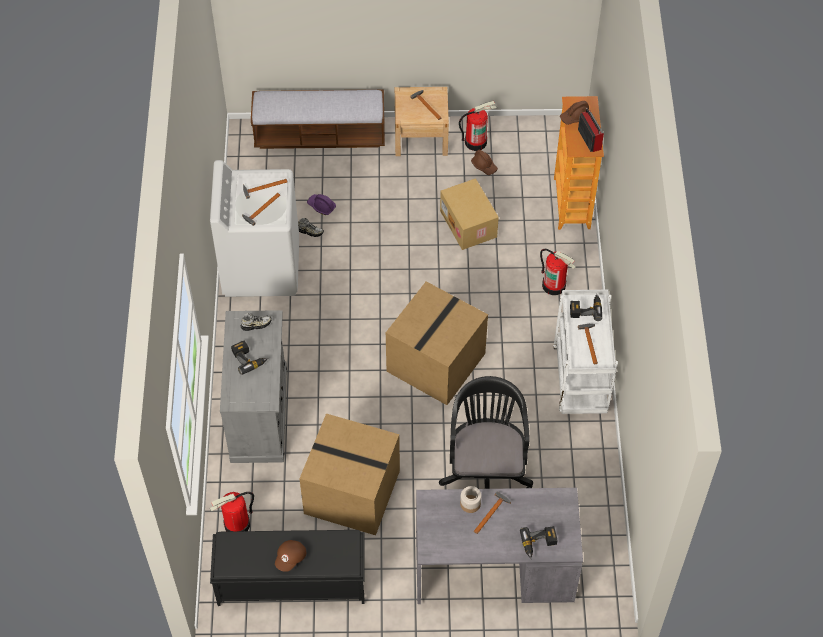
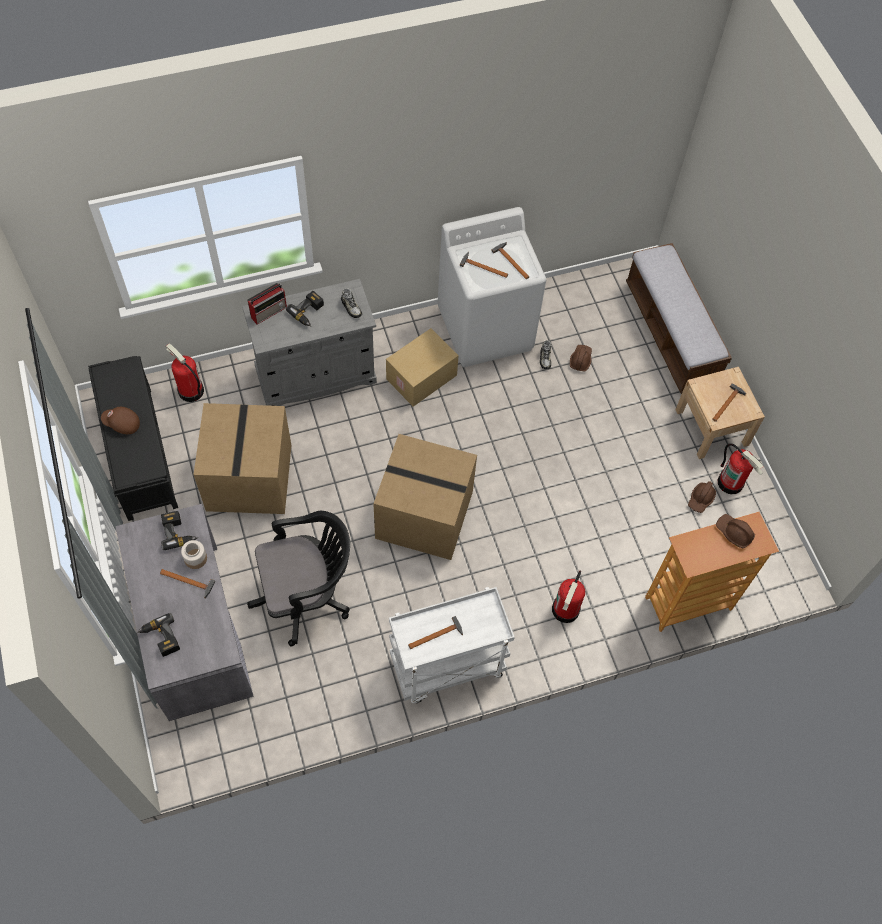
camera: 70 degrees right, 5 degrees up
purple hard hat [307,194,336,215] -> brown hard hat [570,345,592,371]
cardboard box [440,178,499,250] -> cardboard box moved to [386,328,459,407]
power drill [570,294,602,321] -> power drill moved to [161,511,198,550]
radio [578,108,604,152] -> radio moved to [248,283,287,325]

